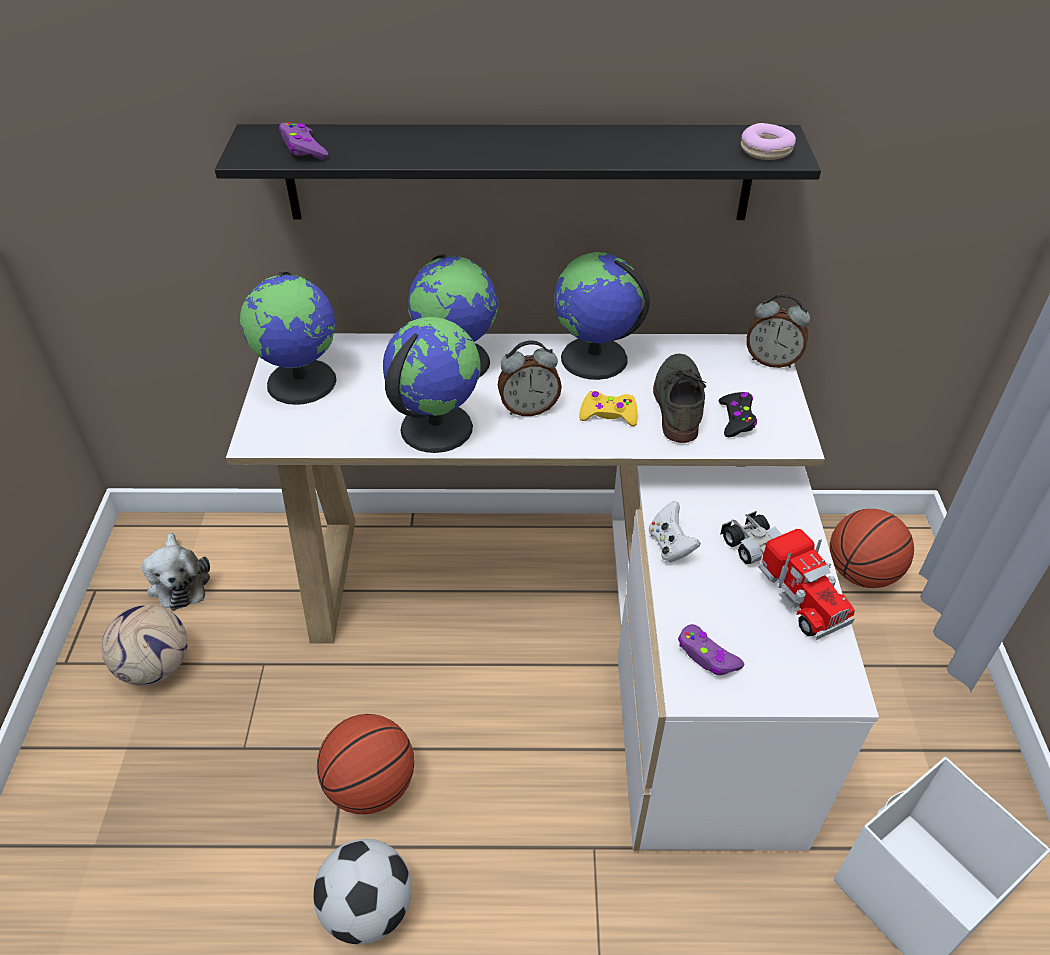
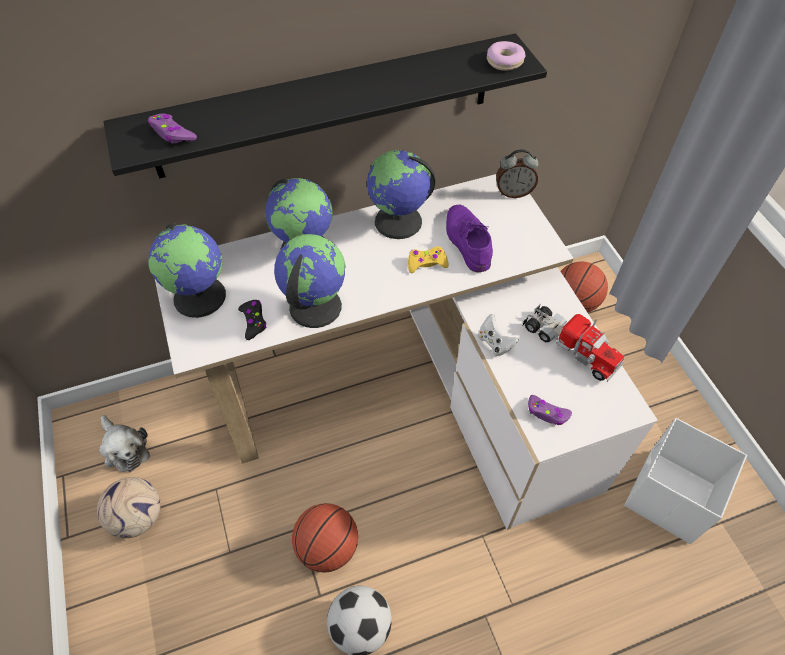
camera: 20 degrees left, 10 degrees up
alarm clock [498,340,562,416] -> none
grey shoe [653,354,706,443] -> purple shoe [446,205,493,272]
black game controller [719,392,757,437] -> black game controller moved to [238,300,266,340]

